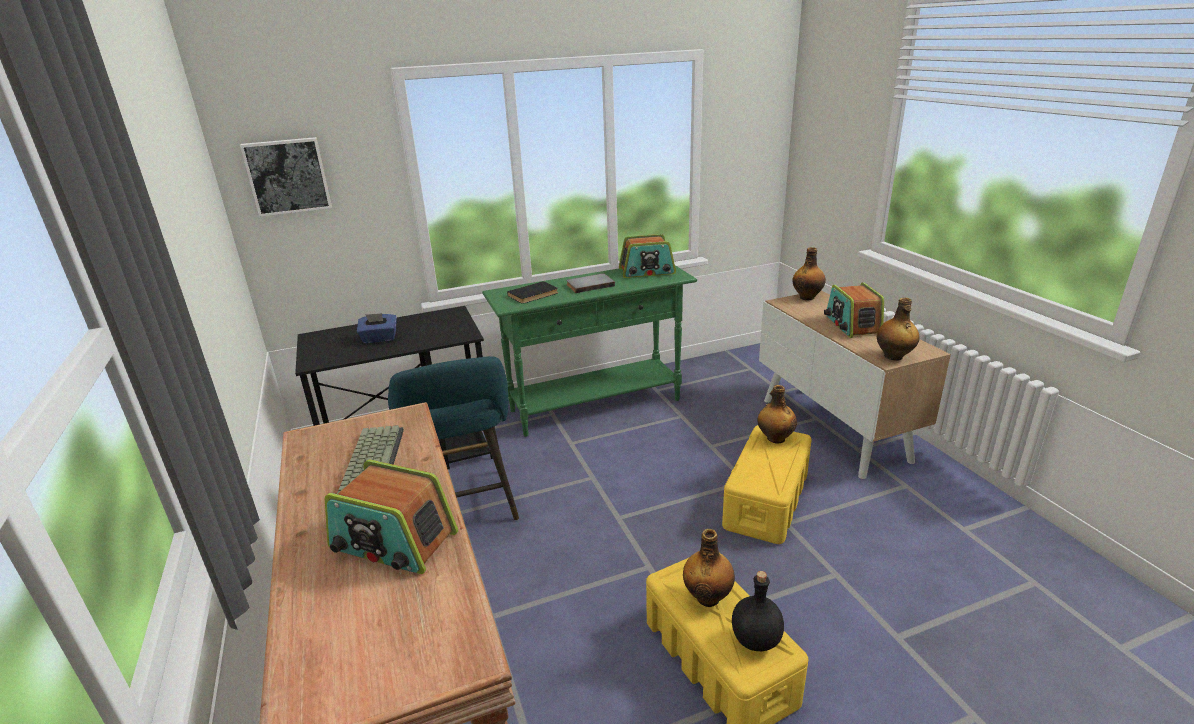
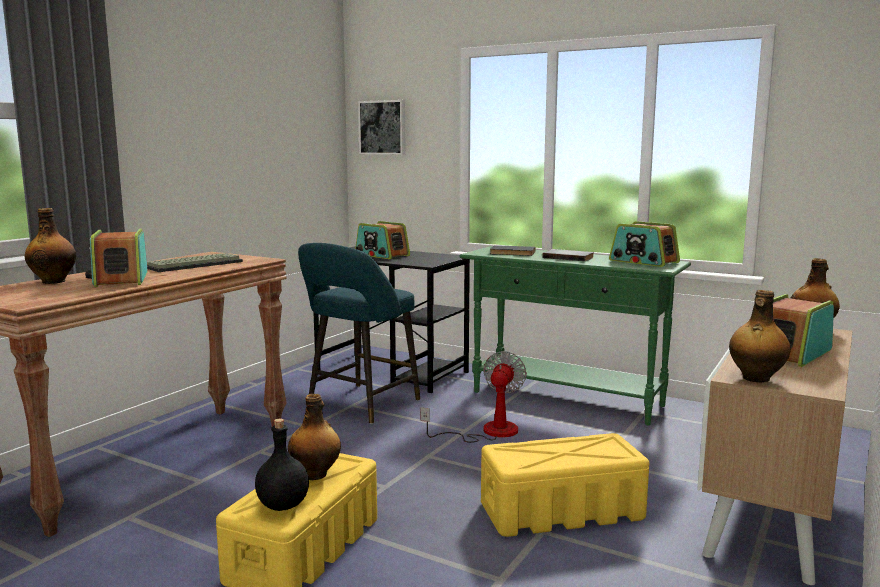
camera: 50 degrees right, 15 degrees down
blue tissue box [357,313,397,343] -> radio [355,221,410,259]
bottle [757,385,797,444] -> bottle moved to [24,208,76,284]
none -> fan [420,351,527,443]

